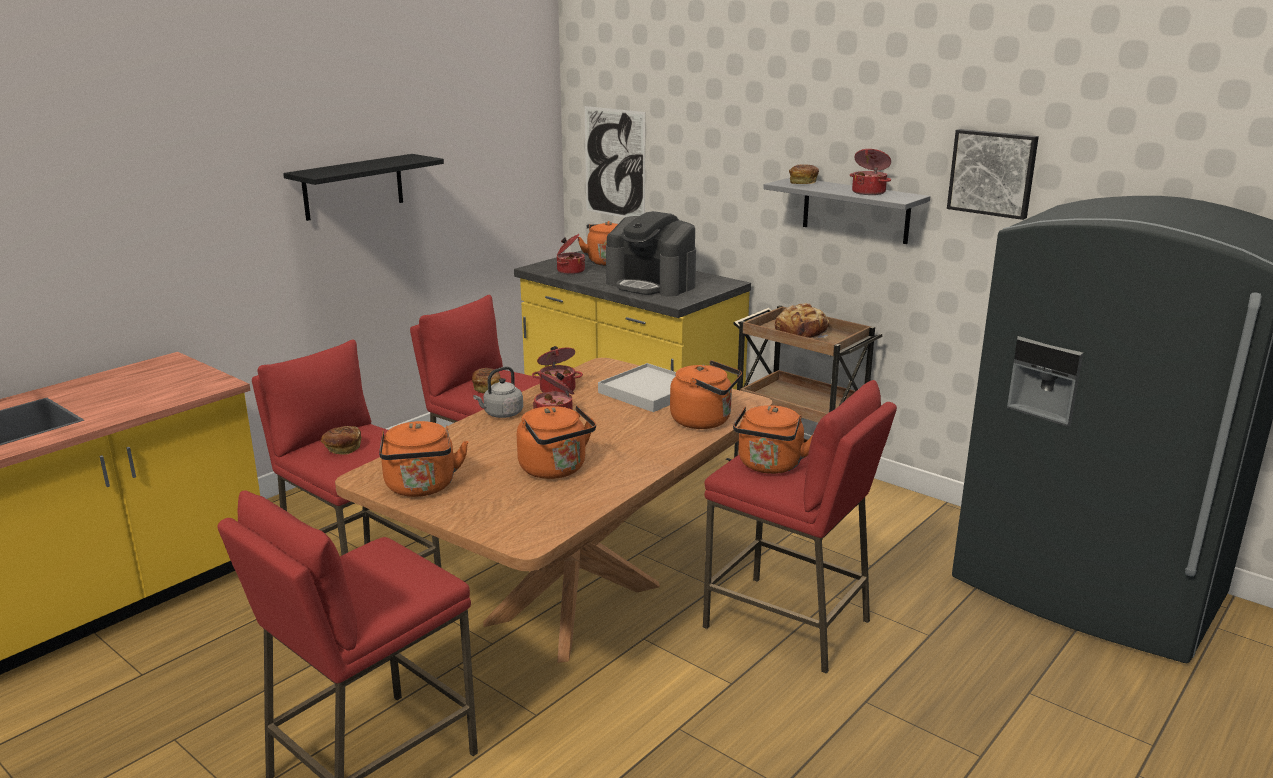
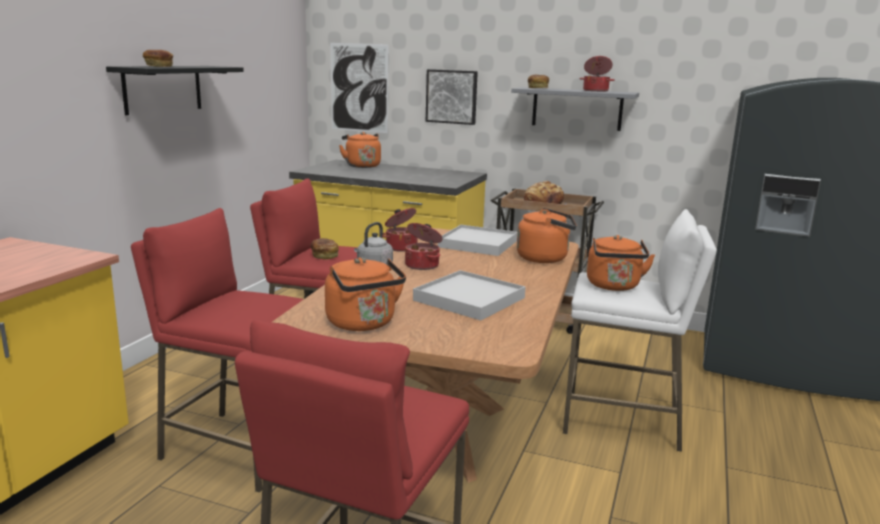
camera: 20 degrees left, 5 degrees down
bread [321,426,361,455] -> bread moved to [143,50,173,67]
orange kettle [517,406,596,479] -> white tray [413,270,525,321]
cooking pot [557,234,585,274] -> none
coffee machine [606,211,696,297] -> none
red stool [703,380,897,674] -> white stool [563,209,717,452]
picture [947,129,1039,220] -> picture moved to [426,69,478,125]

